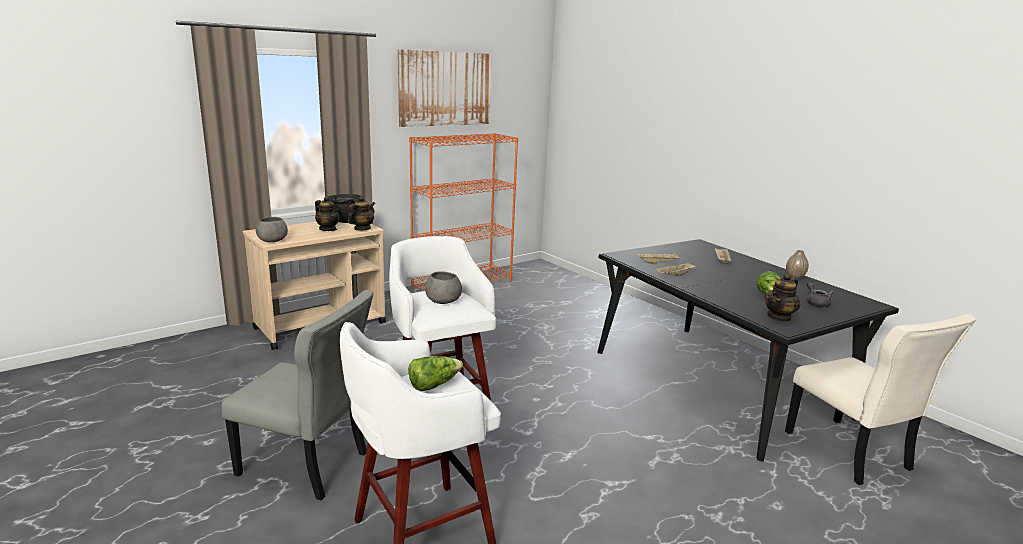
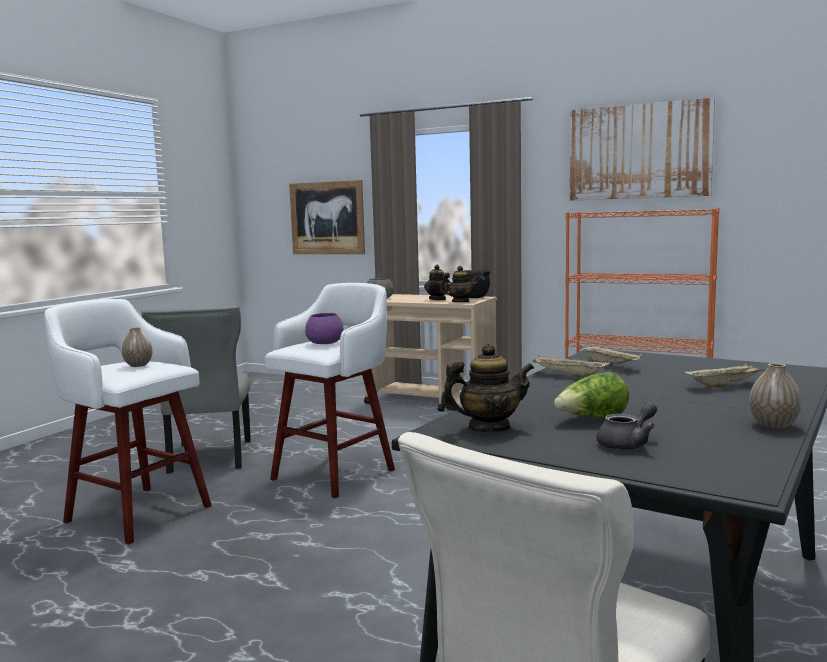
camera: 65 degrees right, 10 degrees down
lettuce [408,356,463,391] -> vase [122,327,152,367]
grey bowl [425,272,462,304] -> purple bowl [305,313,343,344]
teapot [765,273,800,322] -> teapot turned 150 degrees clockwise [441,343,534,432]
none -> picture [289,180,365,254]

